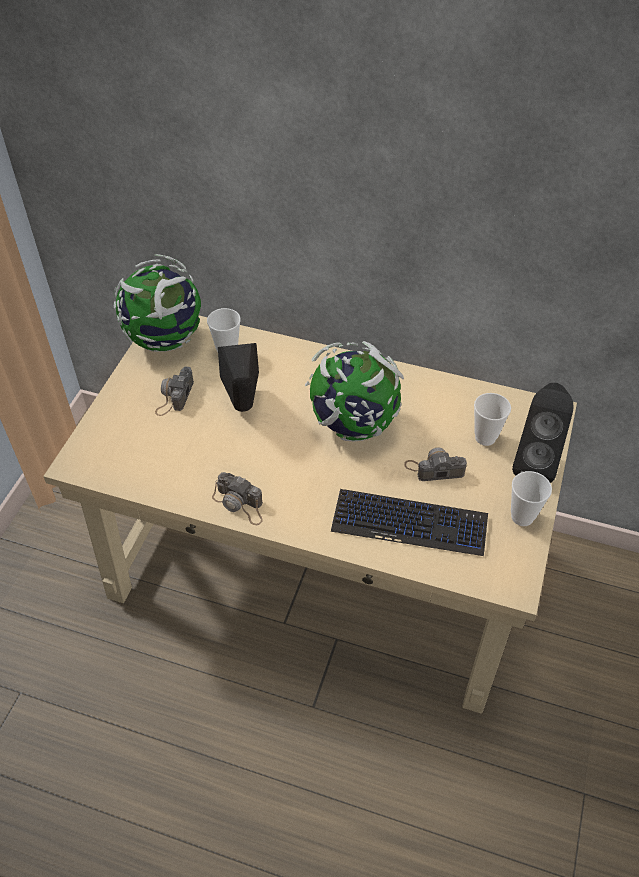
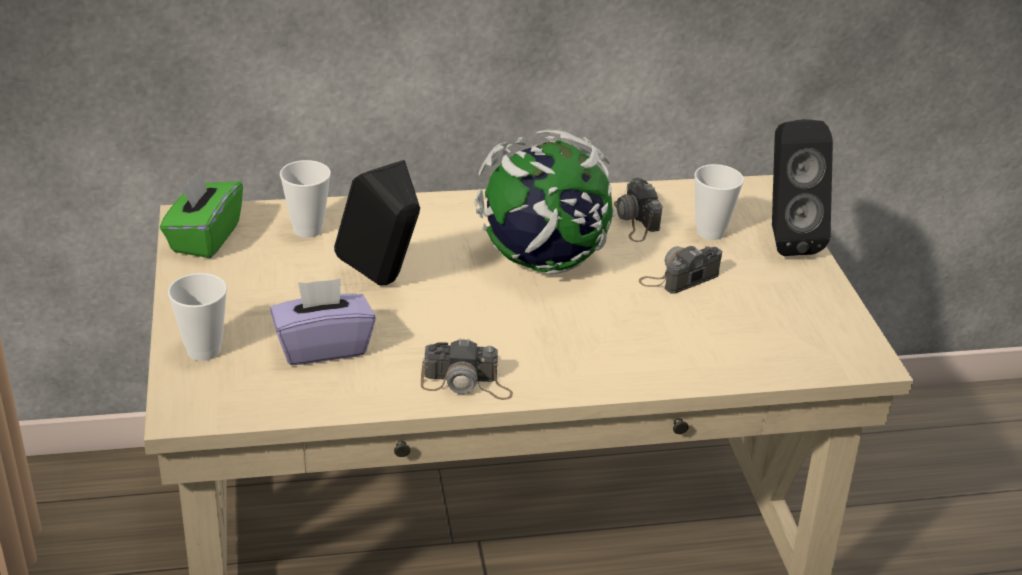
camera: 30 degrees left, 15 degrees down
globe [114,254,201,352] -> green tissue box [160,170,243,258]
camera [155,366,194,416] -> camera moved to [614,178,663,242]
keyboard [331,489,488,556] -> none
cup [511,471,552,526] -> cup moved to [168,273,227,361]
none -> purple tissue box [270,278,376,365]

